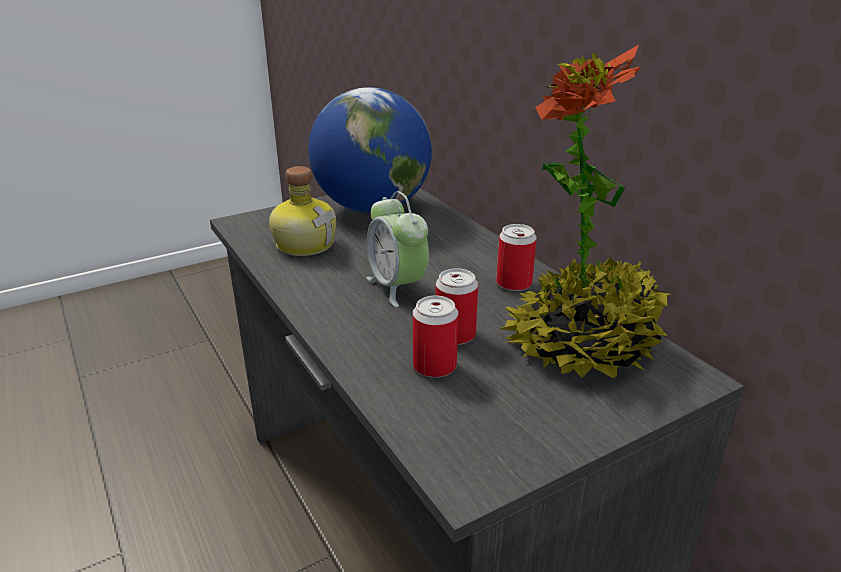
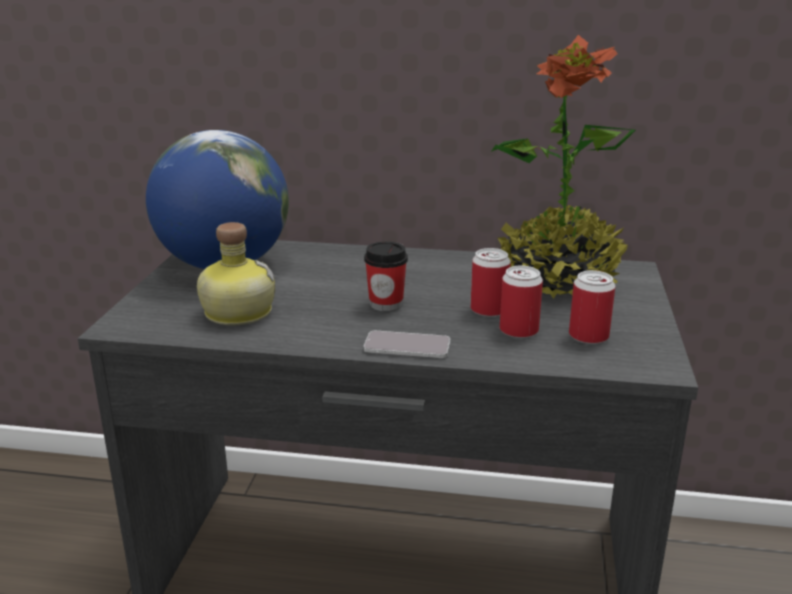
camera: 50 degrees left, 5 degrees down
alarm clock [367,191,429,307] -> cup [364,241,408,311]
can [496,224,537,291] -> can moved to [569,270,615,344]
none -> phone [364,331,450,358]

